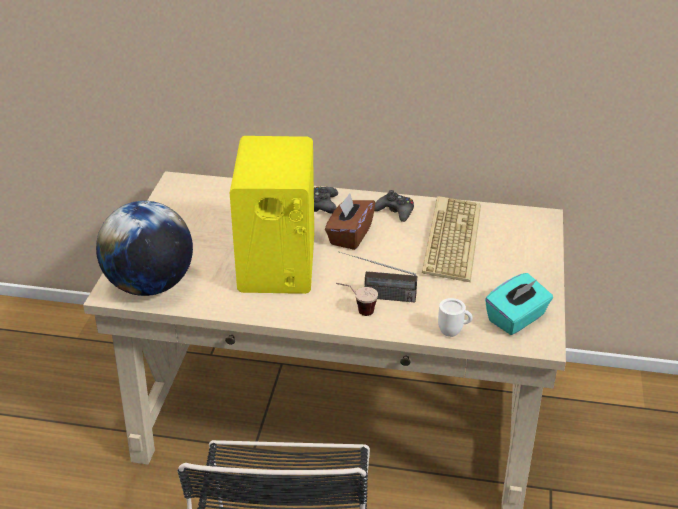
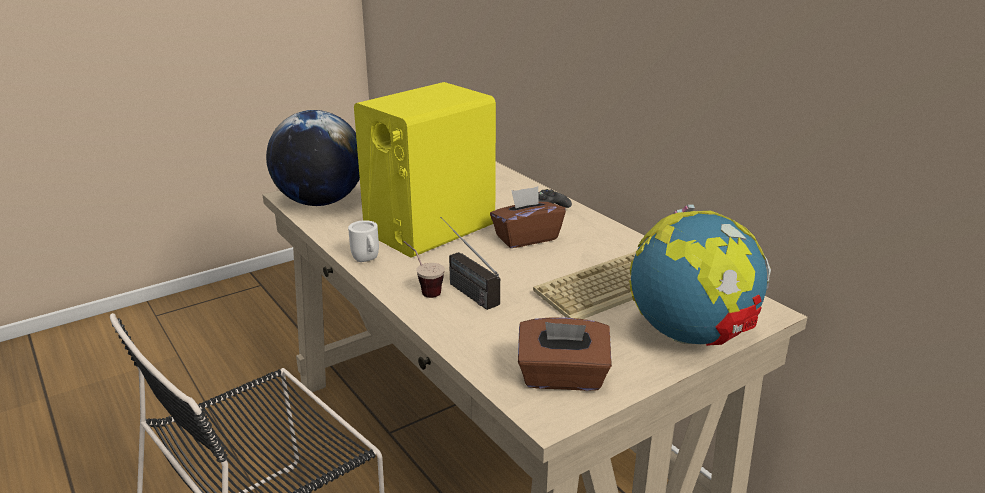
camera: 45 degrees right, 10 degrees down
black game controller [374,190,414,222] -> none
white mug [438,298,473,337] -> white mug moved to [348,220,379,262]
turquoise tissue box [485,273,553,335] -> brown tissue box [518,317,612,391]
none -> globe [629,204,771,346]

